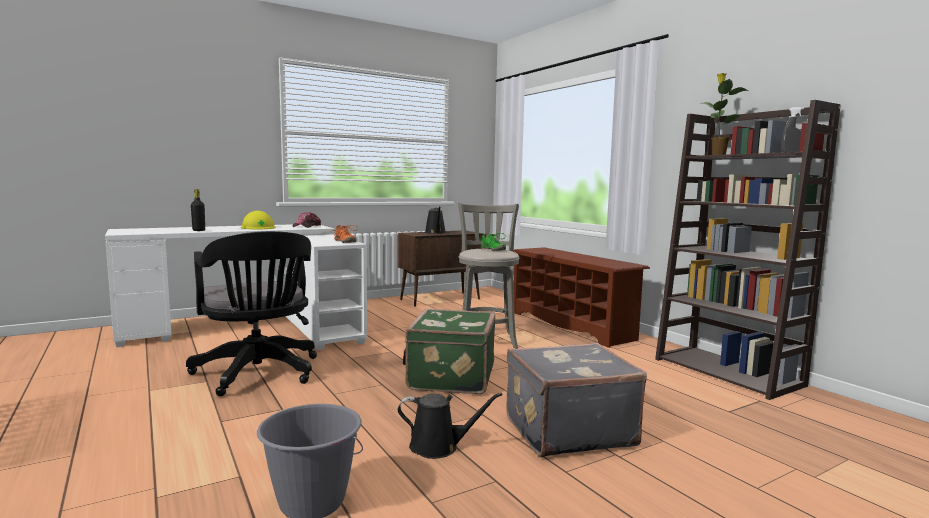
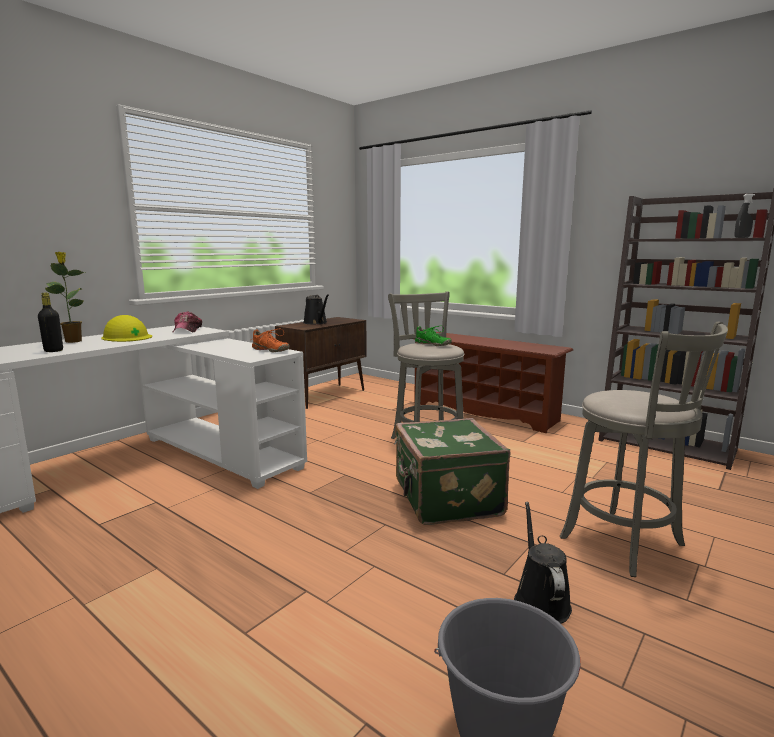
camera: 20 degrees left, 5 degrees up
black office chair [186,231,317,396] -> none
black watering can [398,393,502,459] -> black watering can turned 75 degrees counterclockwise [514,502,572,624]
grey suitcase [506,343,647,457] -> grey stool [560,322,728,577]
potted plant [700,73,749,155] -> potted plant moved to [45,252,85,343]

